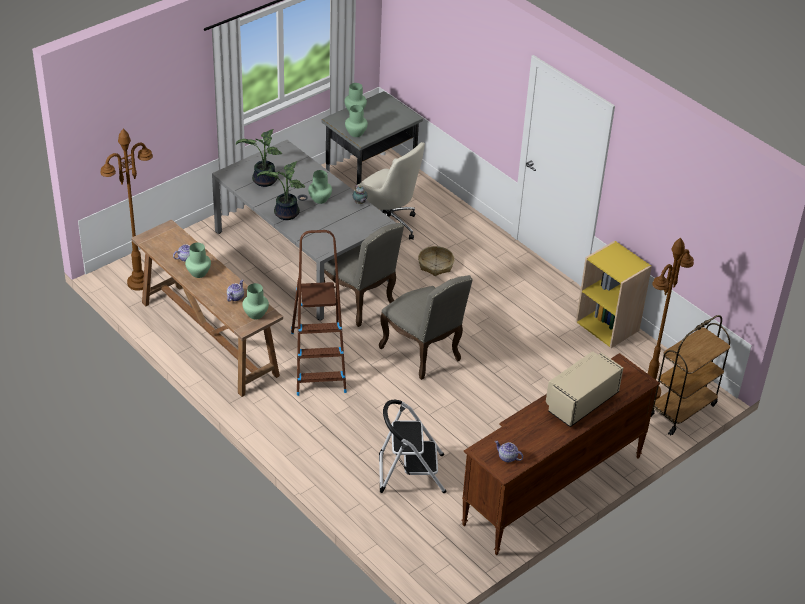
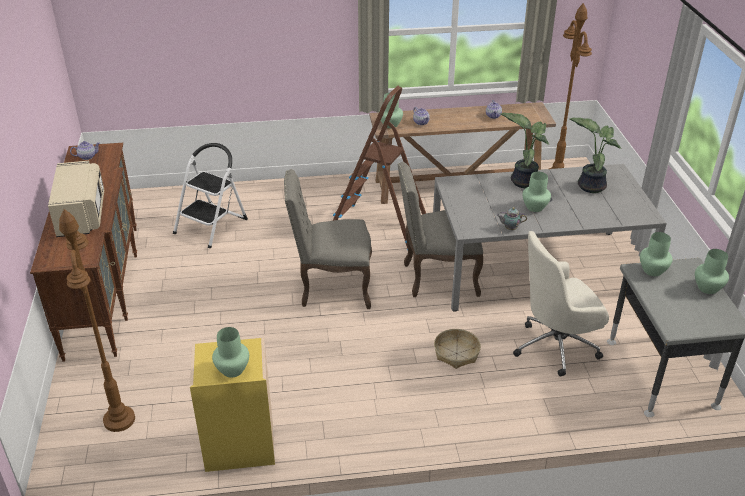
camera: 125 degrees right, 5 degrees down
green vase [185,243,211,278] -> green vase moved to [212,327,249,378]
brown cart [651,315,730,435] -> none

